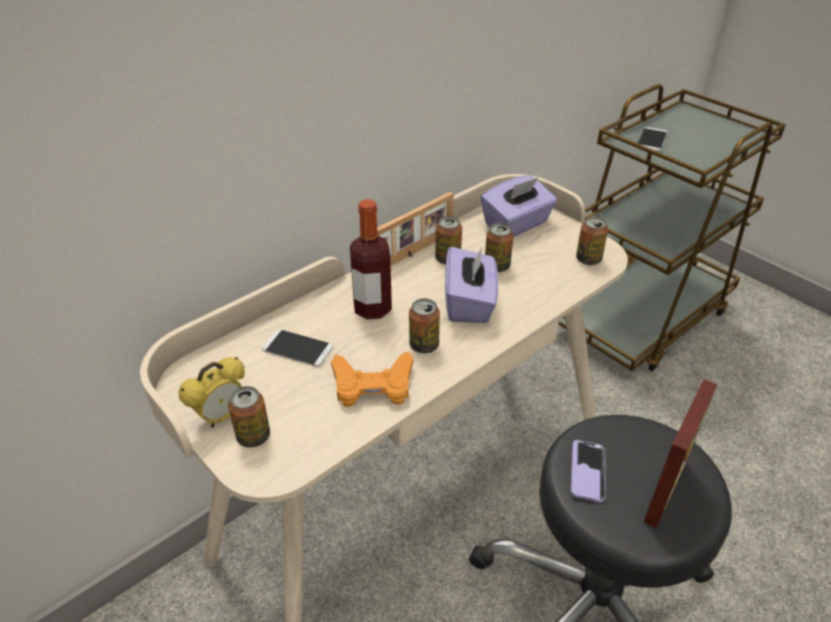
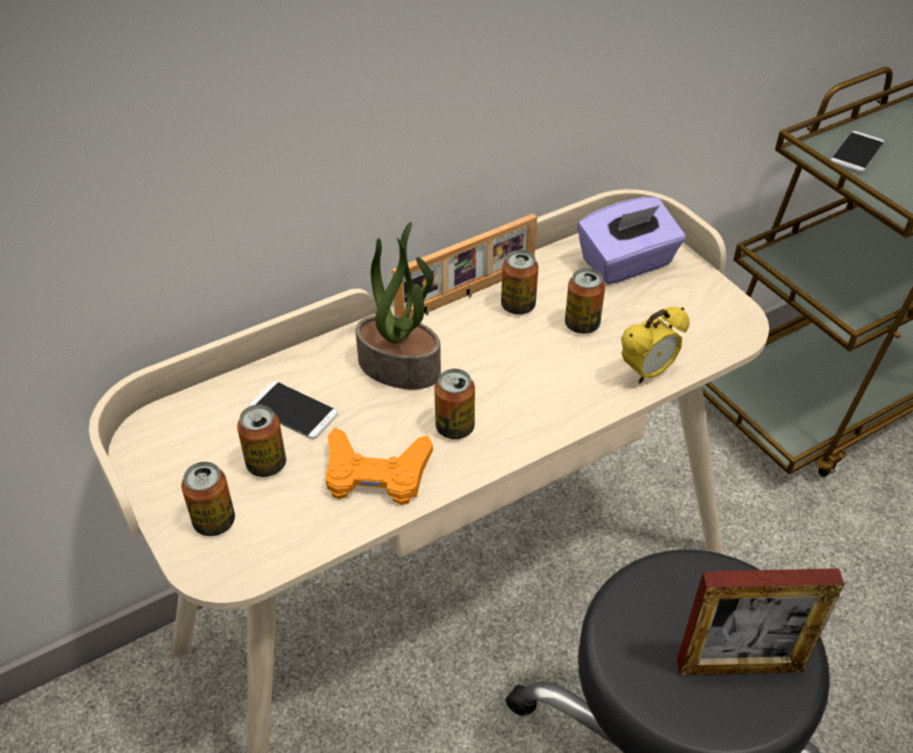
camera: 10 degrees right, 5 degrees up
alarm clock [178,357,245,428] -> alarm clock moved to [621,307,689,383]
bottle [350,199,392,320] -> potted plant [355,222,441,389]
purple tissue box [445,245,498,323] -> none
phone [570,440,606,503] -> none
can [576,216,608,265] -> can moved to [237,405,286,477]
picture frame [644,379,717,528] -> picture frame turned 45 degrees clockwise [677,568,844,675]

